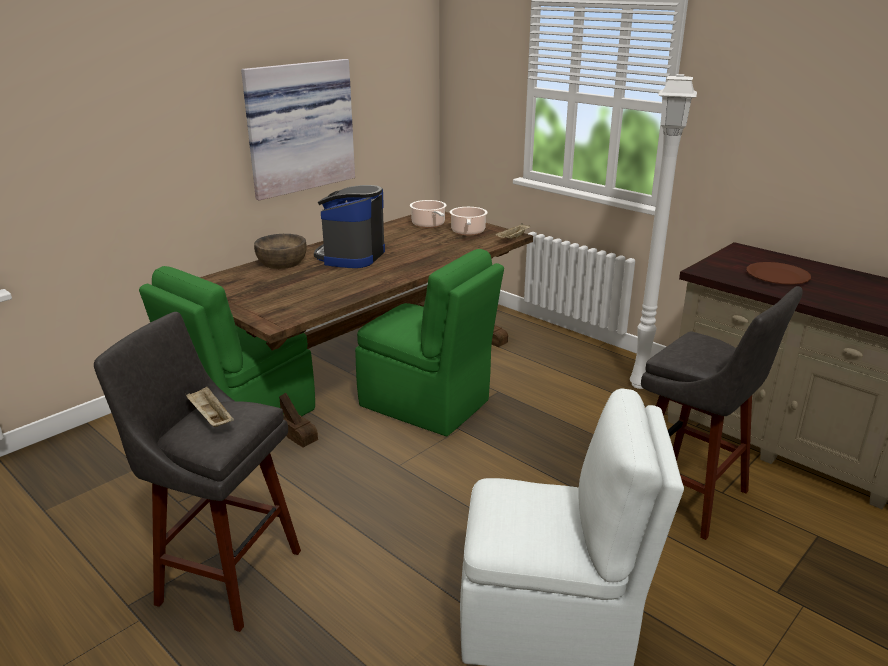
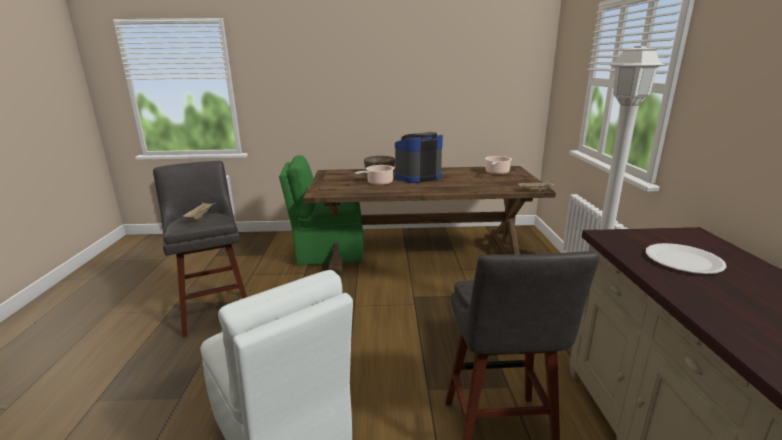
camera: 45 degrees right, 5 degrees down
picture [241,59,355,200] -> none
green chair [355,249,504,436] -> none
cooking pot [450,207,488,235] -> cooking pot moved to [355,165,394,185]
brown plate [746,262,811,285] -> white plate [646,243,727,274]

